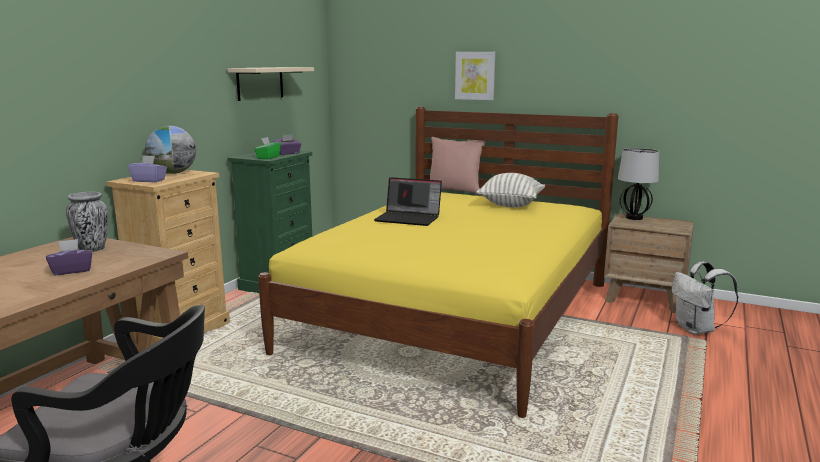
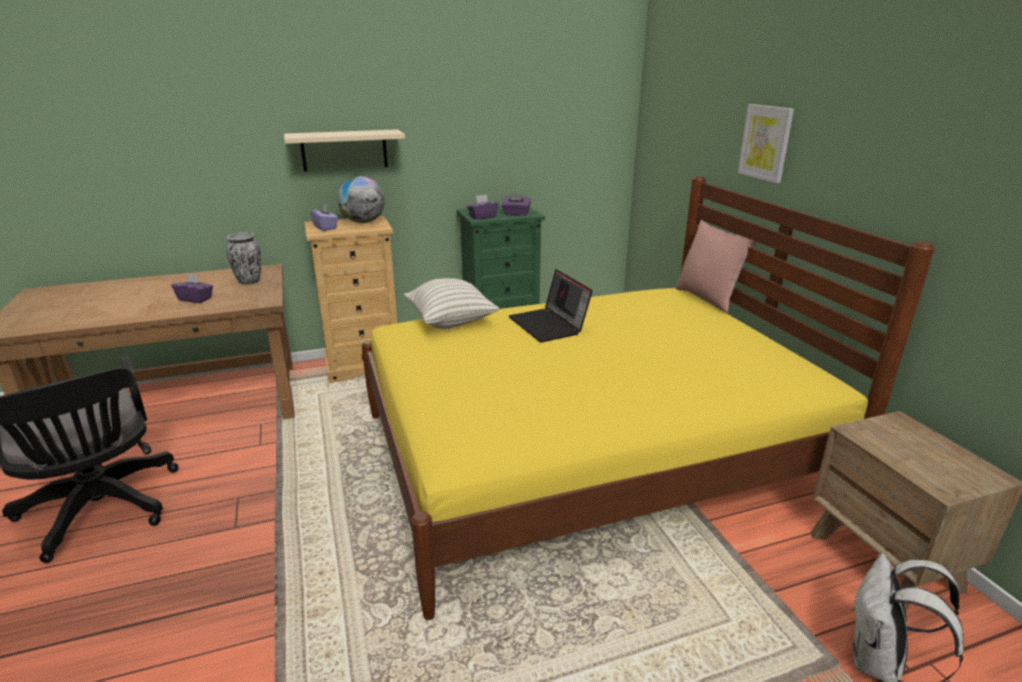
camera: 45 degrees right, 10 degrees up
beige shelf [228,67,314,101] -> beige shelf moved to [284,129,405,172]
green tissue box [254,137,281,159] -> purple tissue box [467,194,499,220]
pillow [476,173,545,208] -> pillow moved to [404,278,499,329]
table lamp [618,148,659,220] -> none

